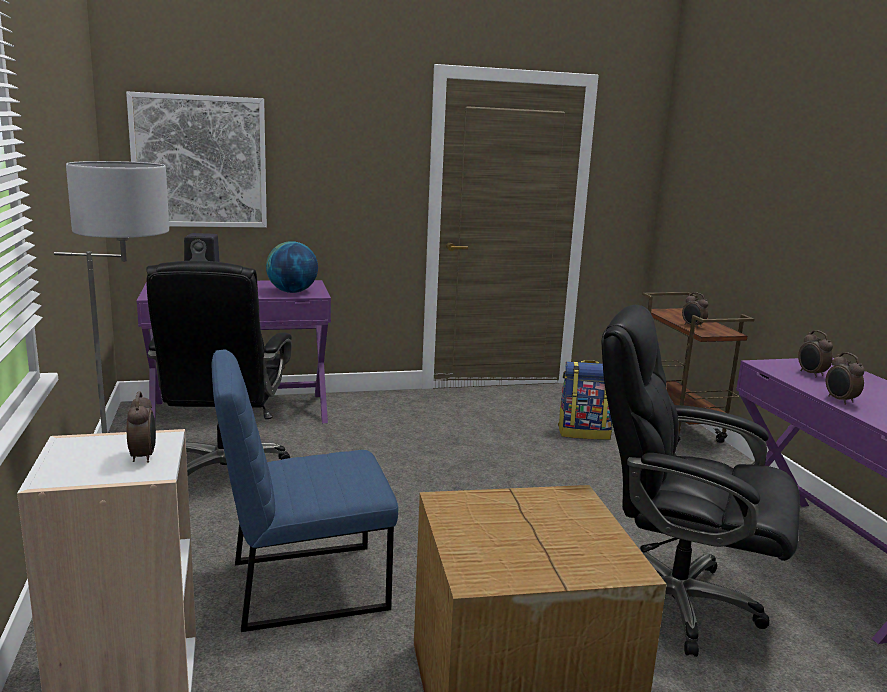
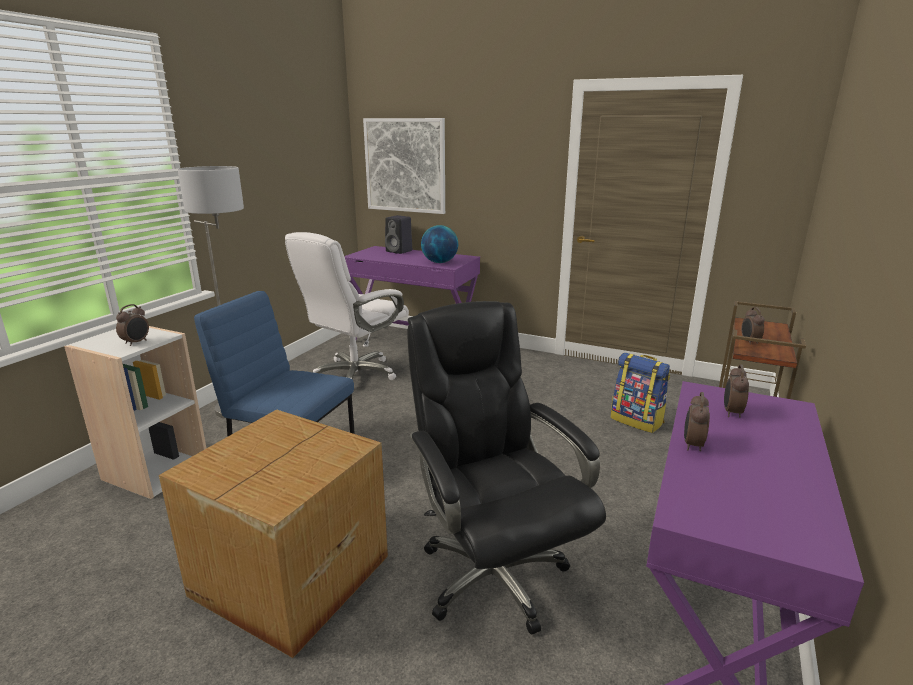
camera: 40 degrees right, 5 degrees up
black office chair [146,261,292,475] -> white office chair [285,232,409,380]

